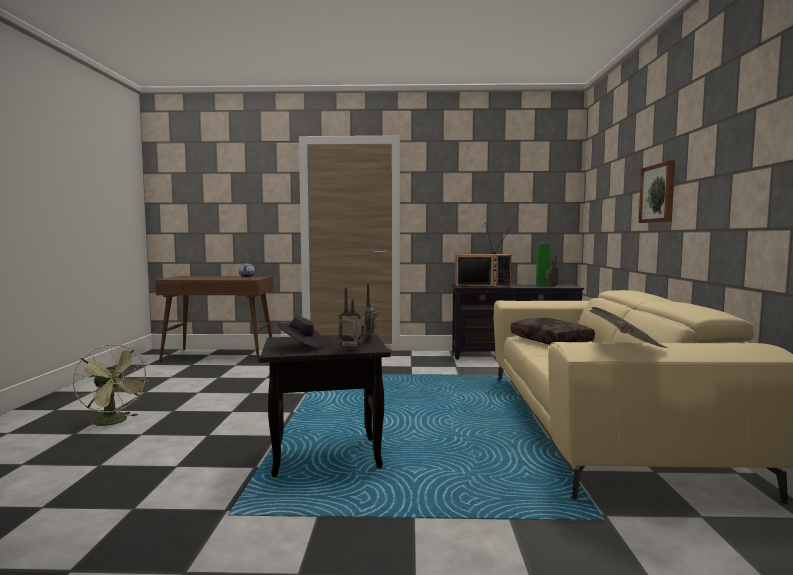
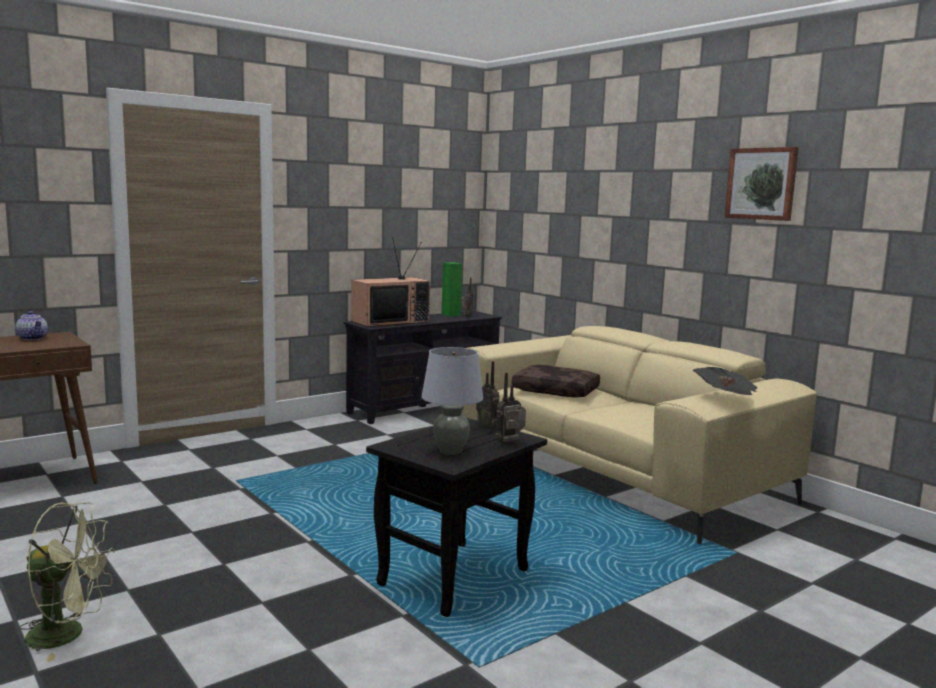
camera: 40 degrees left, 5 degrees up
black hat [277,317,325,349] -> grey table lamp [422,347,483,455]
picture [639,160,675,223] -> picture moved to [724,147,799,221]

